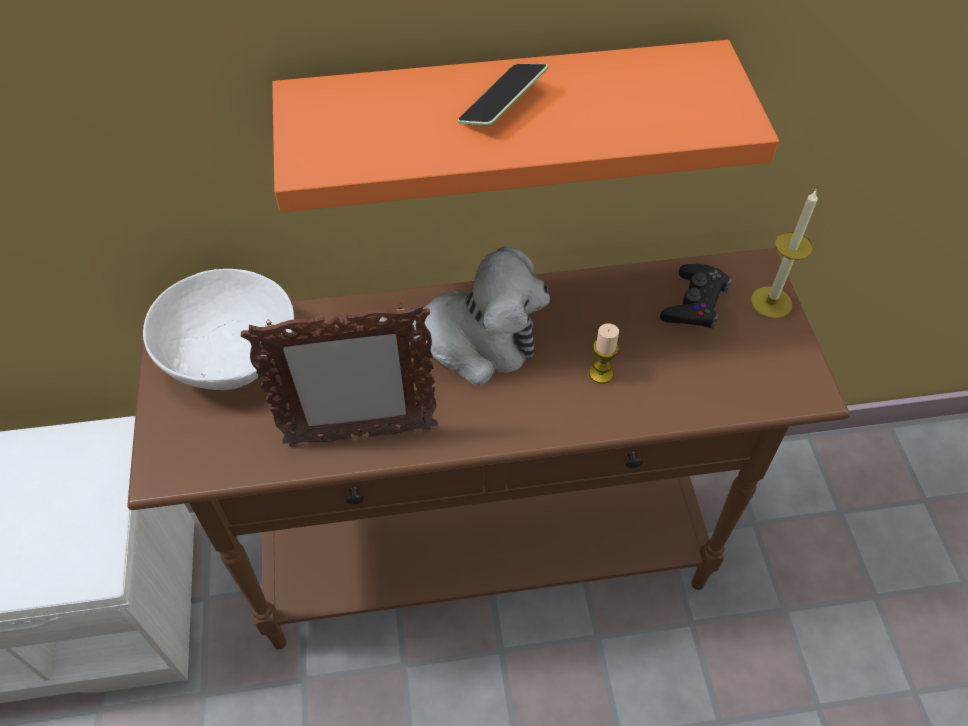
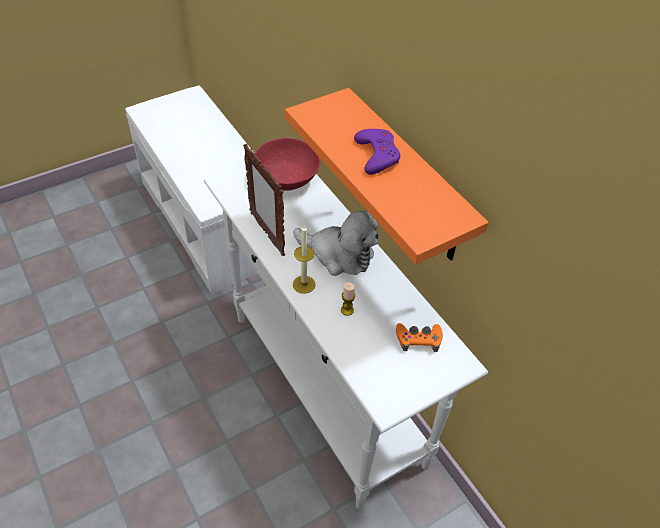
camera: 65 degrees right, 5 degrees down
brown console table [128,248,850,650] -> white console table [204,165,488,510]
white bowl [143,269,294,390] -> red bowl [255,138,320,191]
plush toy [380,246,550,385] -> plush toy turned 45 degrees counterclockwise [293,210,379,276]
phone [458,64,548,126] -> purple game controller [354,129,401,175]
black game controller [660,264,732,329] -> orange game controller [396,323,443,352]
candle [751,190,818,319] -> candle moved to [293,225,316,294]

